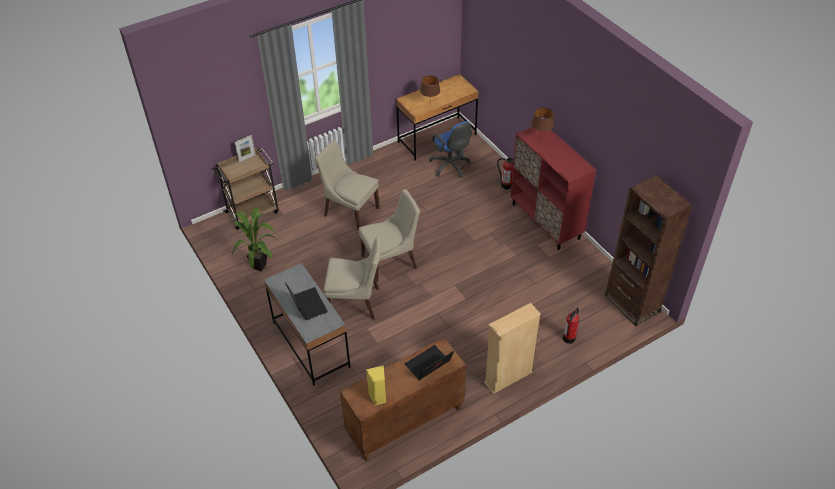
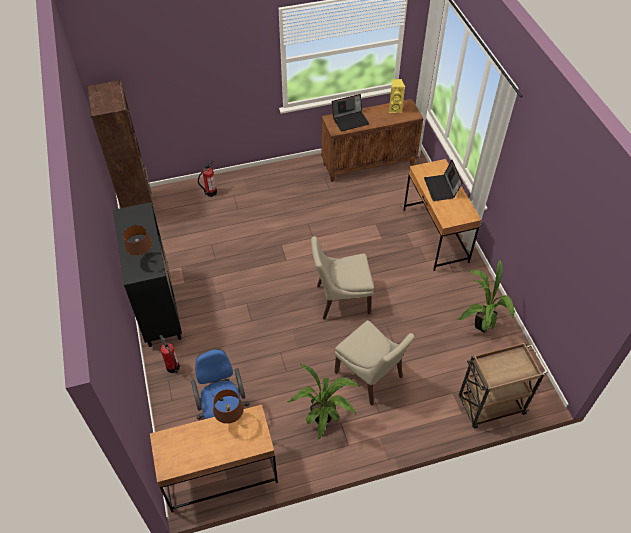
camera: 165 degrees left, 5 degrees up
picture frame [234,135,256,163] -> none
grey desk [264,263,350,386] -> brown desk [403,159,481,271]
beige chair [324,237,381,320] -> none
beige bookcase [484,303,541,394] -> none
red cabinet [510,127,596,250] -> black cabinet [113,202,182,347]
none -> potted plant [288,364,361,440]

